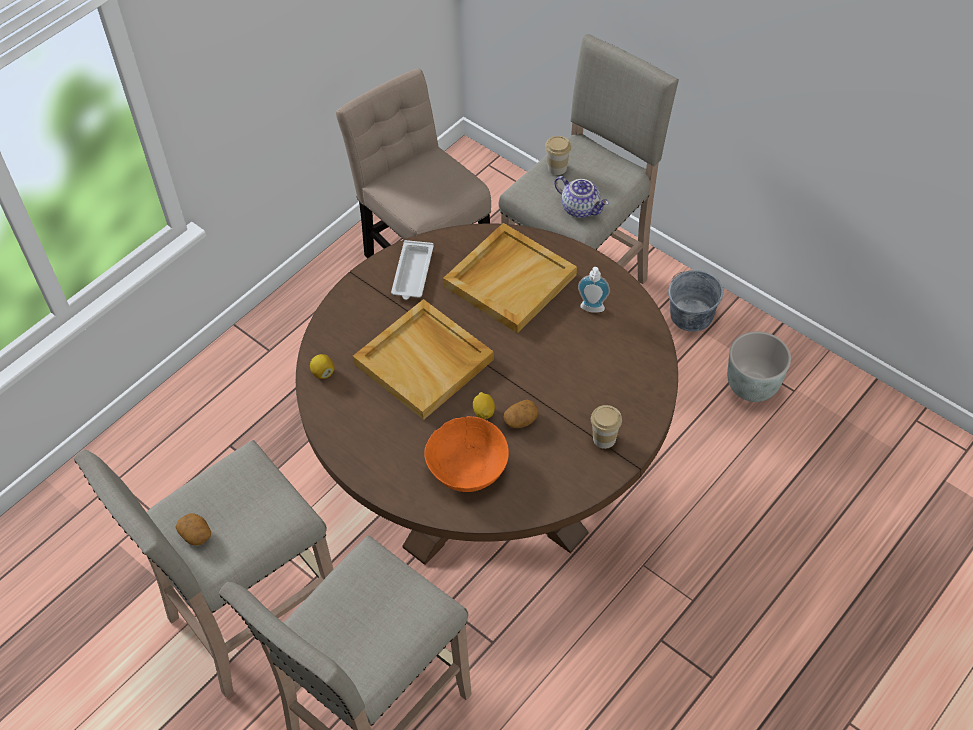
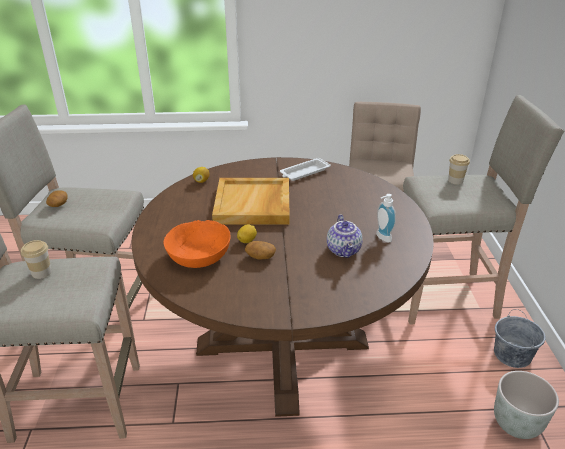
camera: 45 degrees right, 20 degrees down
beige tray [443,223,577,334] -> none
teapot [554,176,609,218] -> teapot moved to [327,214,363,258]
cup [591,405,622,449] -> cup moved to [21,240,52,279]

